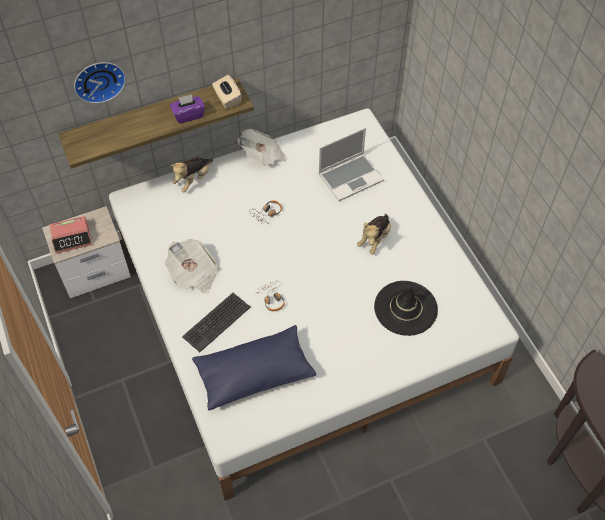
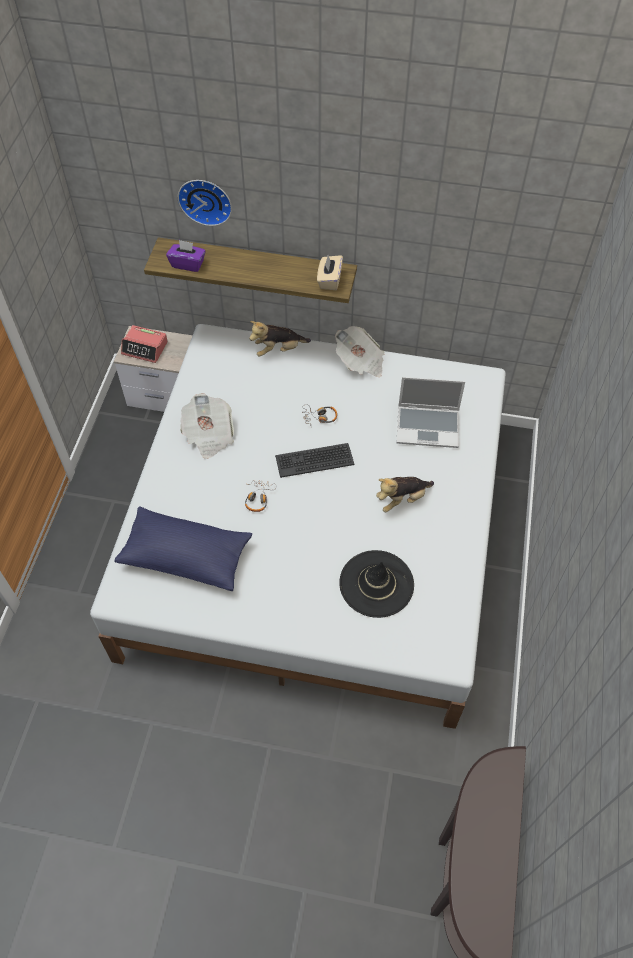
camera: 35 degrees right, 0 degrees up
purple tissue box [170,94,205,124] -> purple tissue box moved to [166,240,206,272]
keyboard [182,293,250,352] -> keyboard moved to [275,443,355,478]

